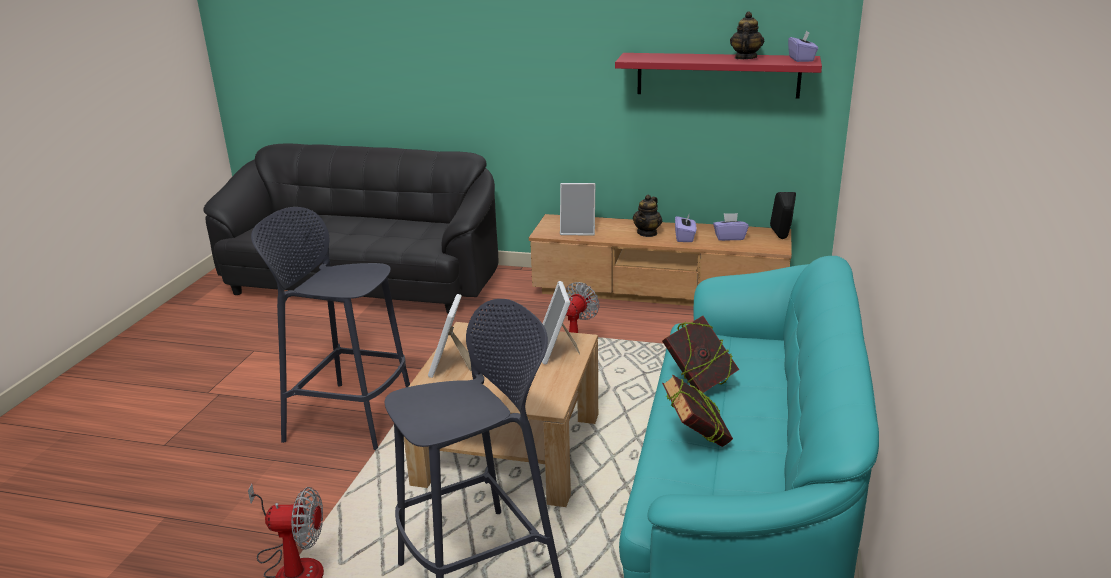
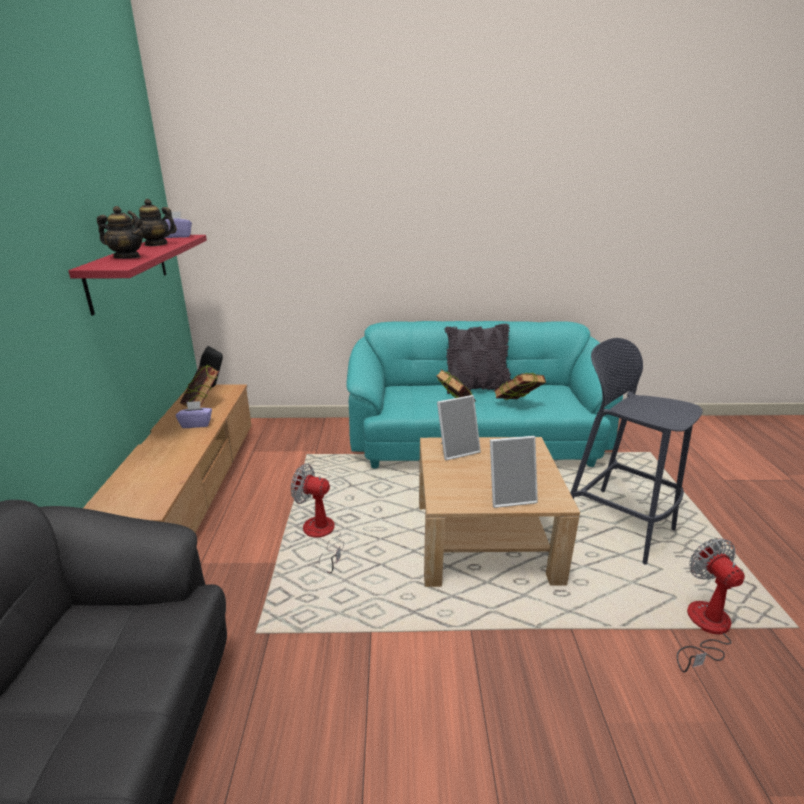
camera: 105 degrees left, 0 degrees up
grey stool [251,207,410,450] -> none
picture frame [560,183,595,236] -> none
teapot [633,195,662,237] -> teapot moved to [97,206,143,259]
purple tissue box [713,213,749,241] -> book [180,365,219,407]
none -> black pillow [444,323,511,394]

